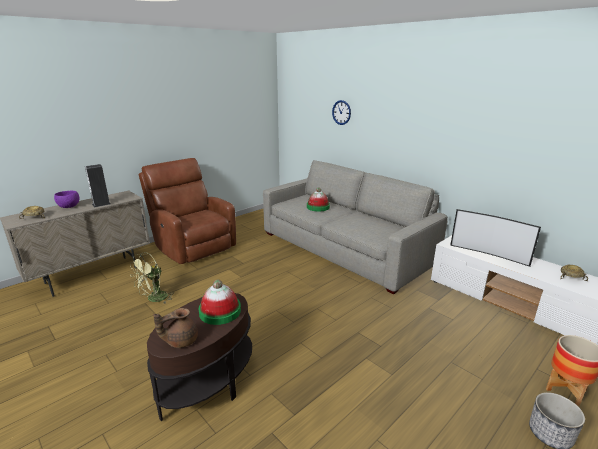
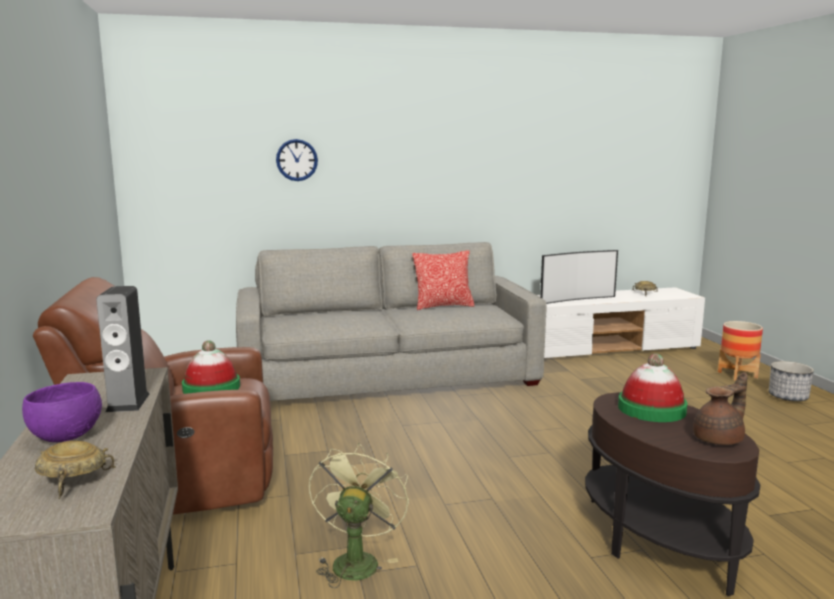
camera: 60 degrees left, 10 degrees down
green fan [130,252,173,304] -> green fan turned 150 degrees counterclockwise [309,443,409,588]
brown teapot [153,308,198,348] -> brown teapot turned 120 degrees counterclockwise [693,372,748,445]
hat [307,188,330,212] -> hat moved to [182,340,240,394]
none -> pillow [413,250,475,310]

